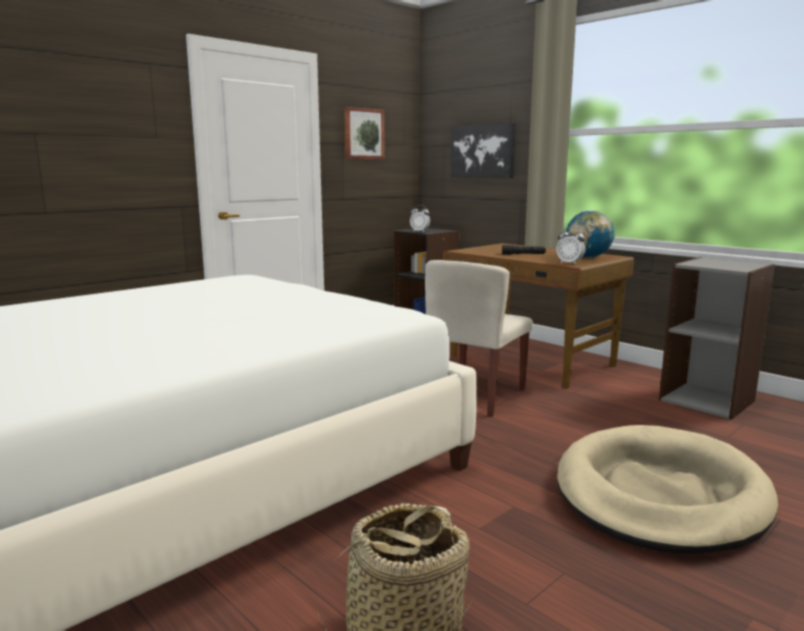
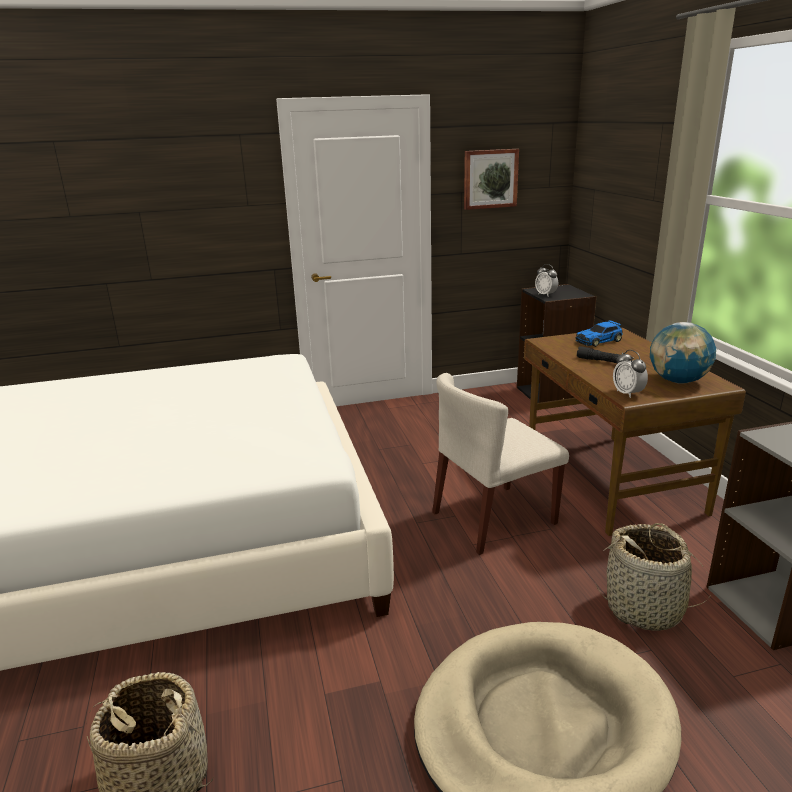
camera: 30 degrees right, 10 degrees up
picture [451,122,516,178] -> none
none -> toy car [575,320,623,347]
none -> basket [596,523,709,631]

